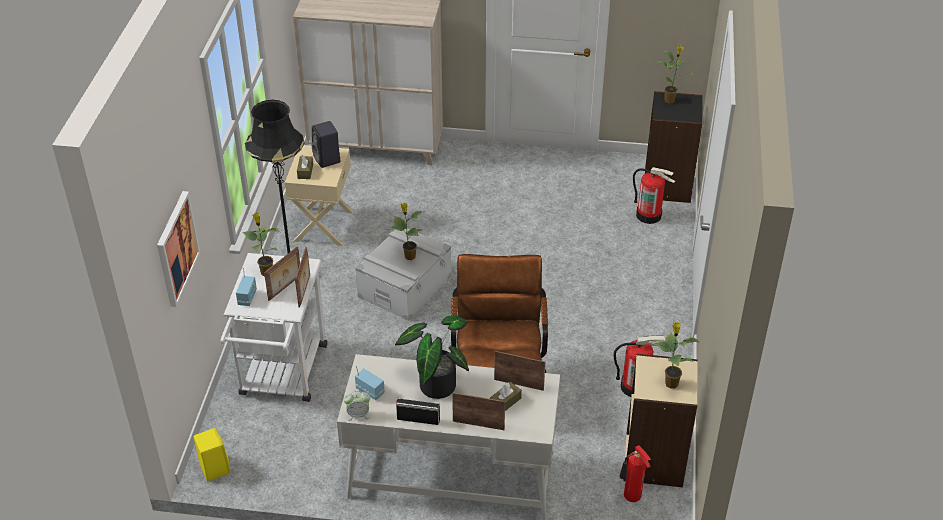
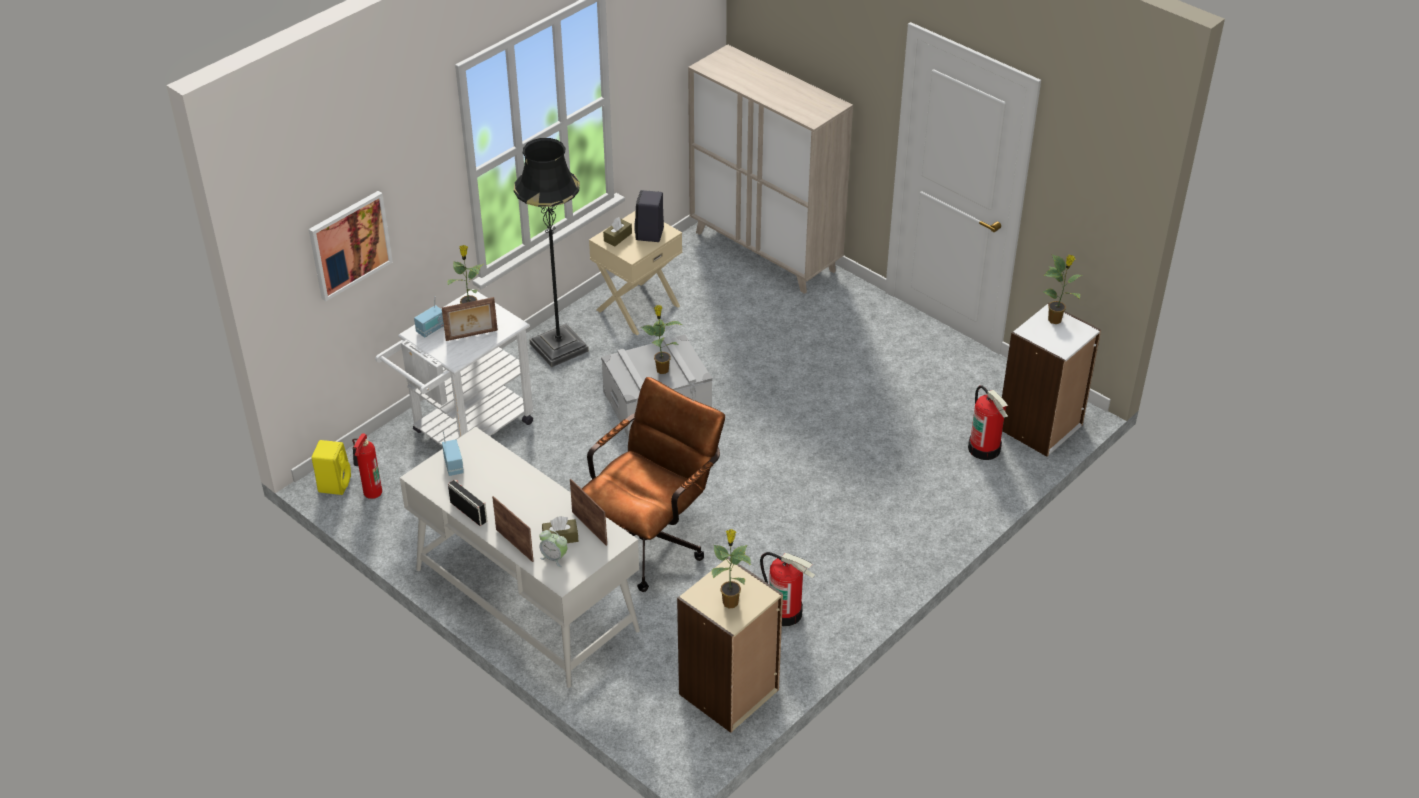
camera: 35 degrees right, 0 degrees up
picture frame [295,247,310,308] -> none
alarm clock [344,391,370,421] -> alarm clock moved to [539,530,567,567]
potted plant [395,315,469,399] -> none
fire extinguisher [620,445,651,502] -> fire extinguisher moved to [352,433,382,499]
black bookcase [645,91,703,203] -> white bookcase [1002,303,1101,457]

